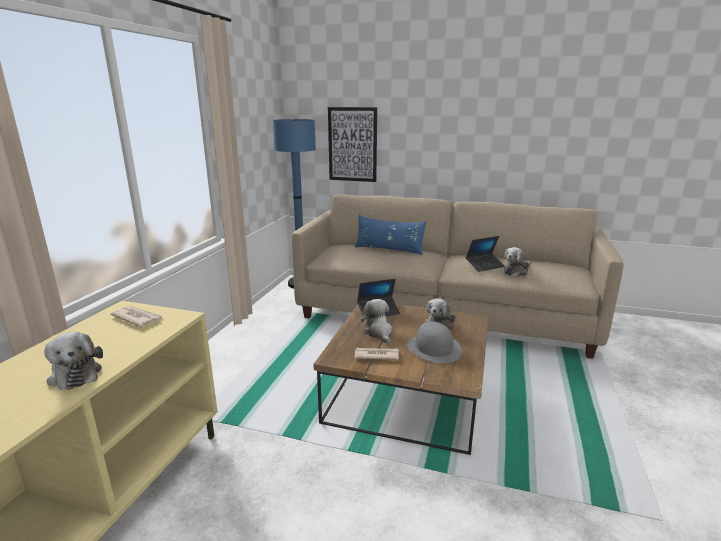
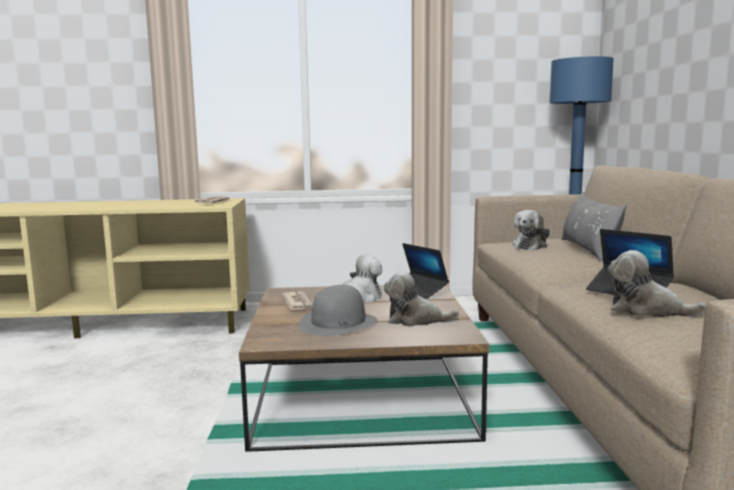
camera: 70 degrees right, 10 degrees down
plush toy [44,332,103,390] -> plush toy moved to [512,210,550,250]
picture [328,107,377,182] -> none
blue pillow [355,215,426,255] -> grey pillow [562,191,626,262]

